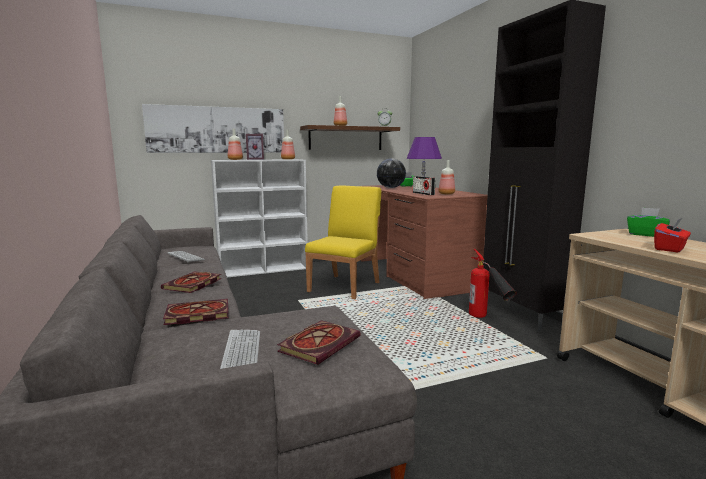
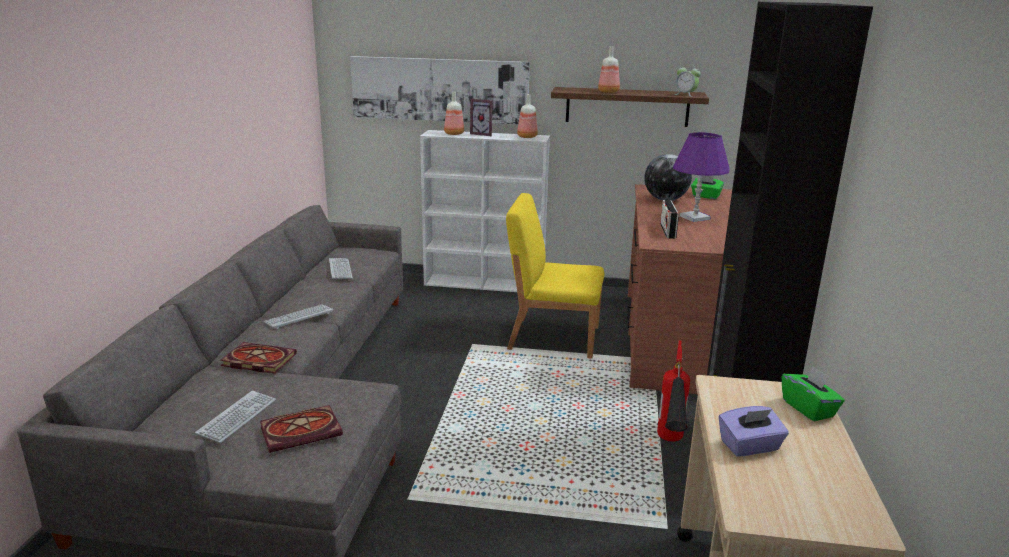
camera: 30 degrees right, 10 degrees up
book [161,271,222,293] -> keyboard [263,305,333,329]
yellow chair [305,186,381,299] -> yellow chair turned 135 degrees counterclockwise [506,193,604,359]
bottle [438,160,455,195] -> none
red tissue box [654,218,691,253] -> purple tissue box [719,406,789,457]

